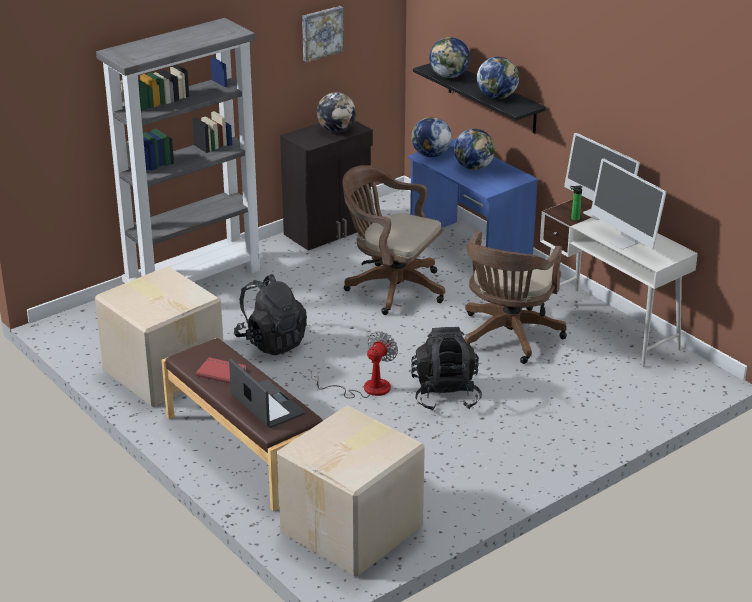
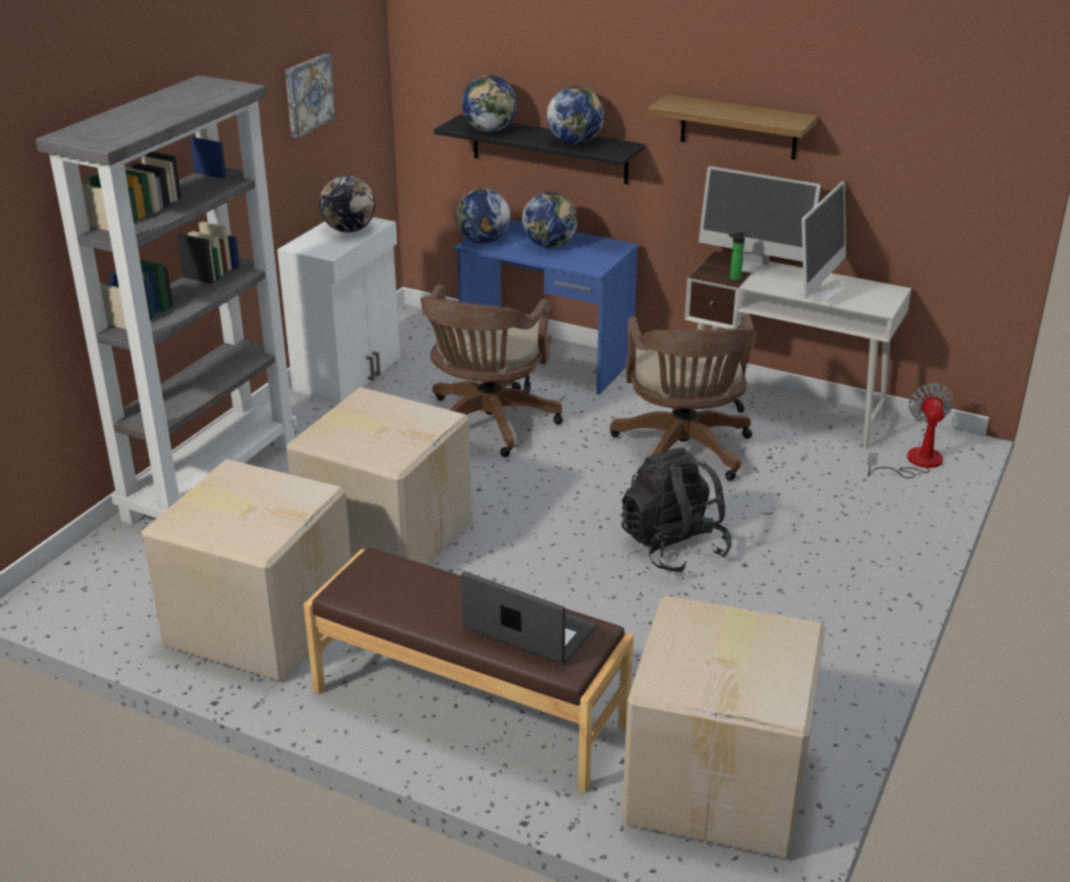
camera: 25 degrees left, 0 degrees up
red book [196,357,246,383] -> none
black backpack [234,274,307,356] -> cardboard box [286,387,472,565]
black cabinet [280,120,373,251] -> white cabinet [277,217,400,403]
fan [312,331,398,398] -> fan moved to [867,383,954,478]
brown office chair [342,165,445,315] -> brown office chair turned 75 degrees counterclockwise [421,285,563,457]
monitor [591,158,666,249] -> monitor turned 90 degrees counterclockwise [800,181,846,301]
none -> shelf [648,94,817,160]

